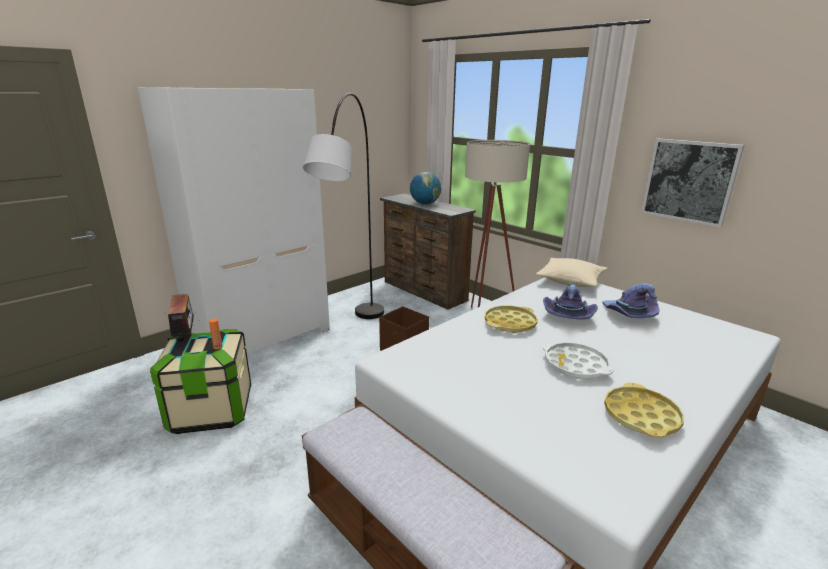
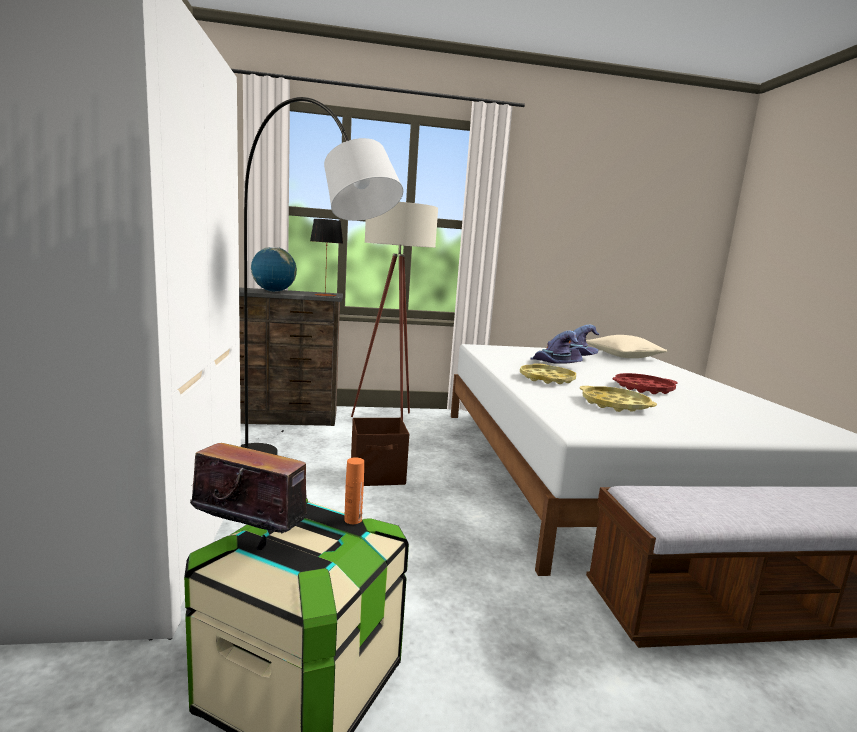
camera: 55 degrees left, 10 degrees down
beige pillow [536,258,607,287] -> beige pillow moved to [586,335,667,358]
white tray [543,342,614,379] -> red tray [613,373,678,394]
yellow tray [604,383,684,438] -> yellow tray moved to [580,386,657,412]
picture [641,139,745,227] -> none
none -> table lamp [310,219,343,296]

